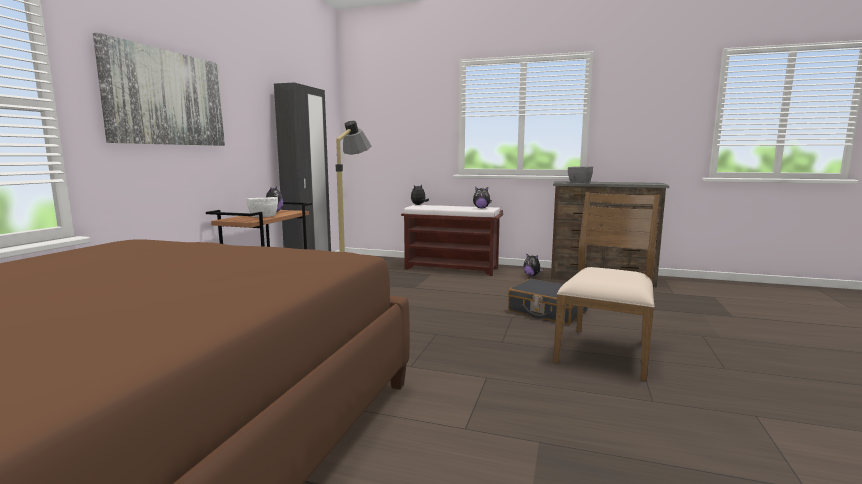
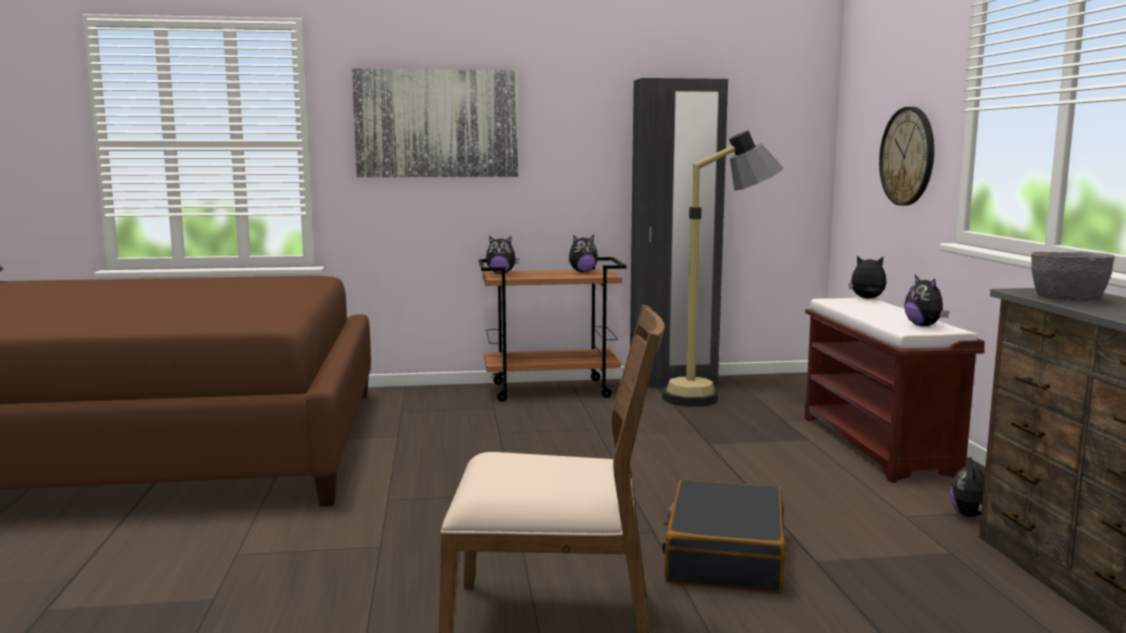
camera: 65 degrees right, 0 degrees up
white bowl [247,197,278,217] -> none
none -> plush toy [486,236,519,274]
none -> wall clock [879,107,934,206]

